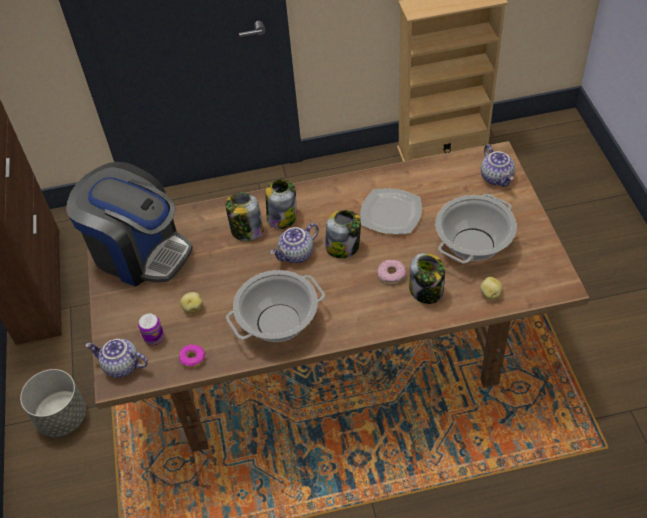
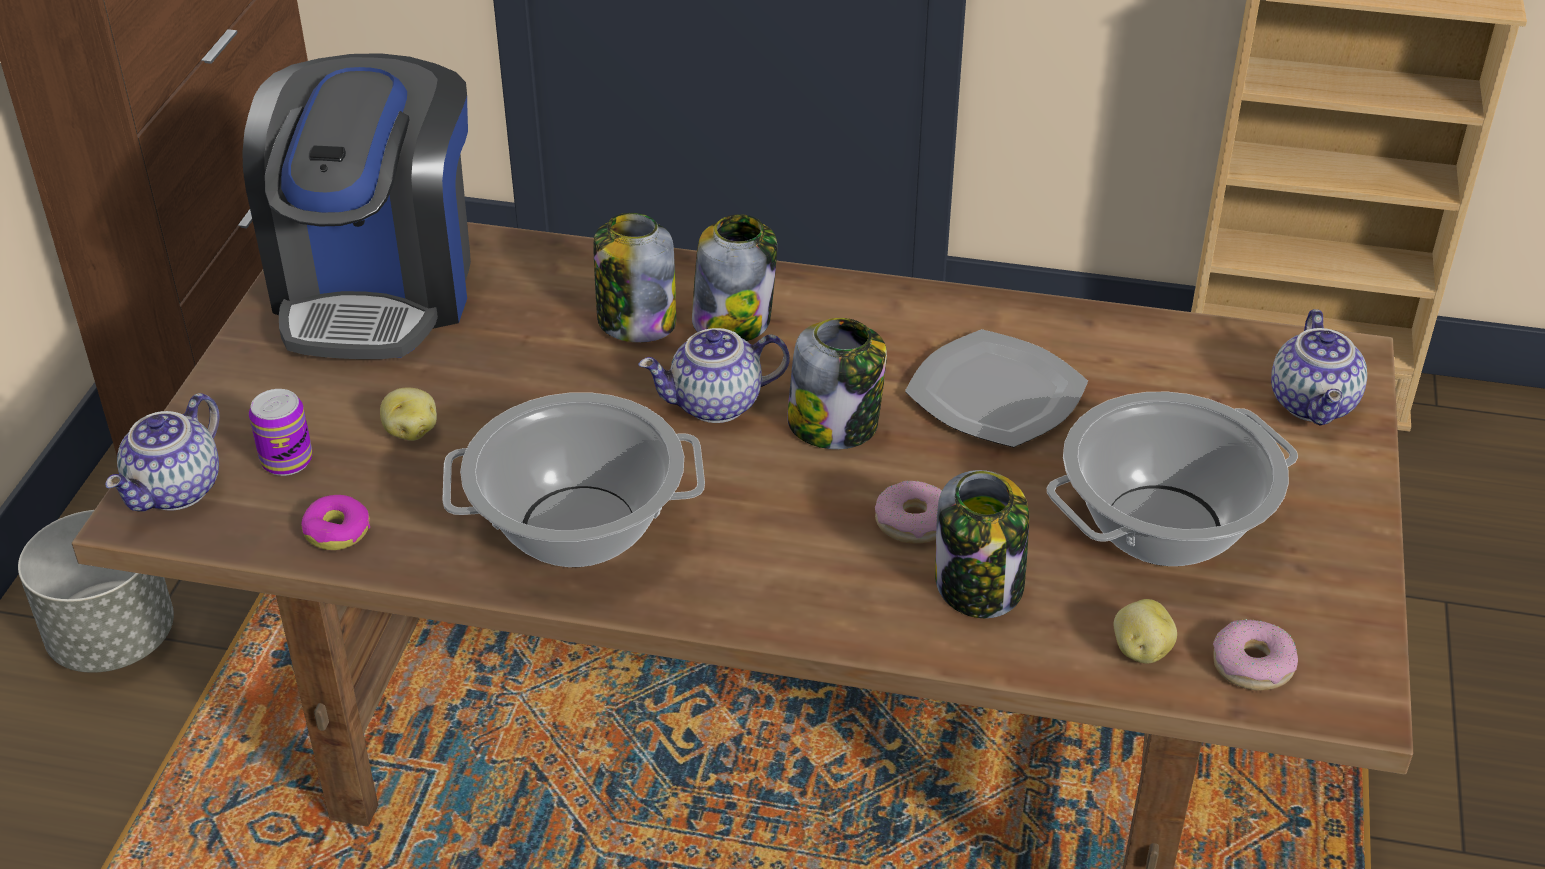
camera: 20 degrees right, 10 degrees down
coffee machine [66,162,193,287] -> coffee machine turned 45 degrees clockwise [242,53,471,359]
teapot [86,338,148,378] -> teapot turned 105 degrees counterclockwise [106,393,219,512]
none -> donut [1213,619,1298,691]

